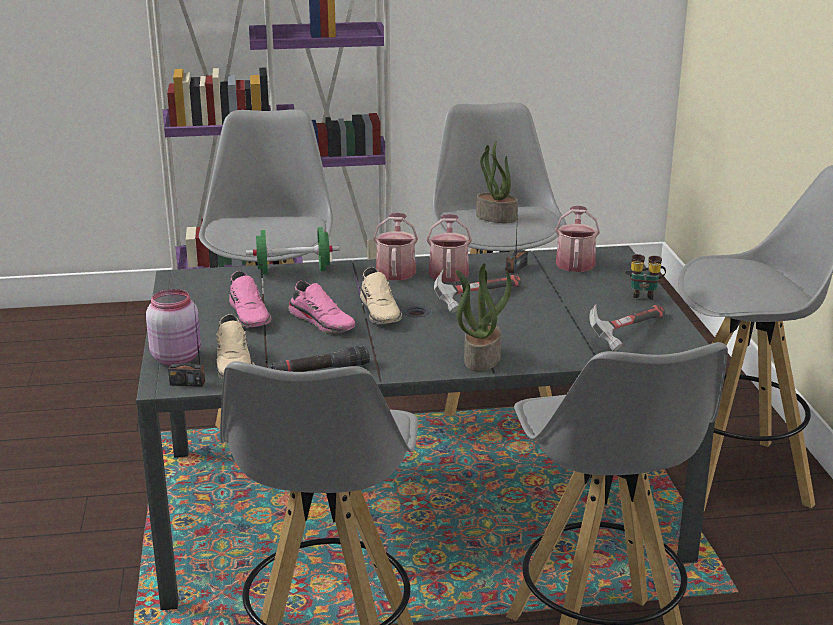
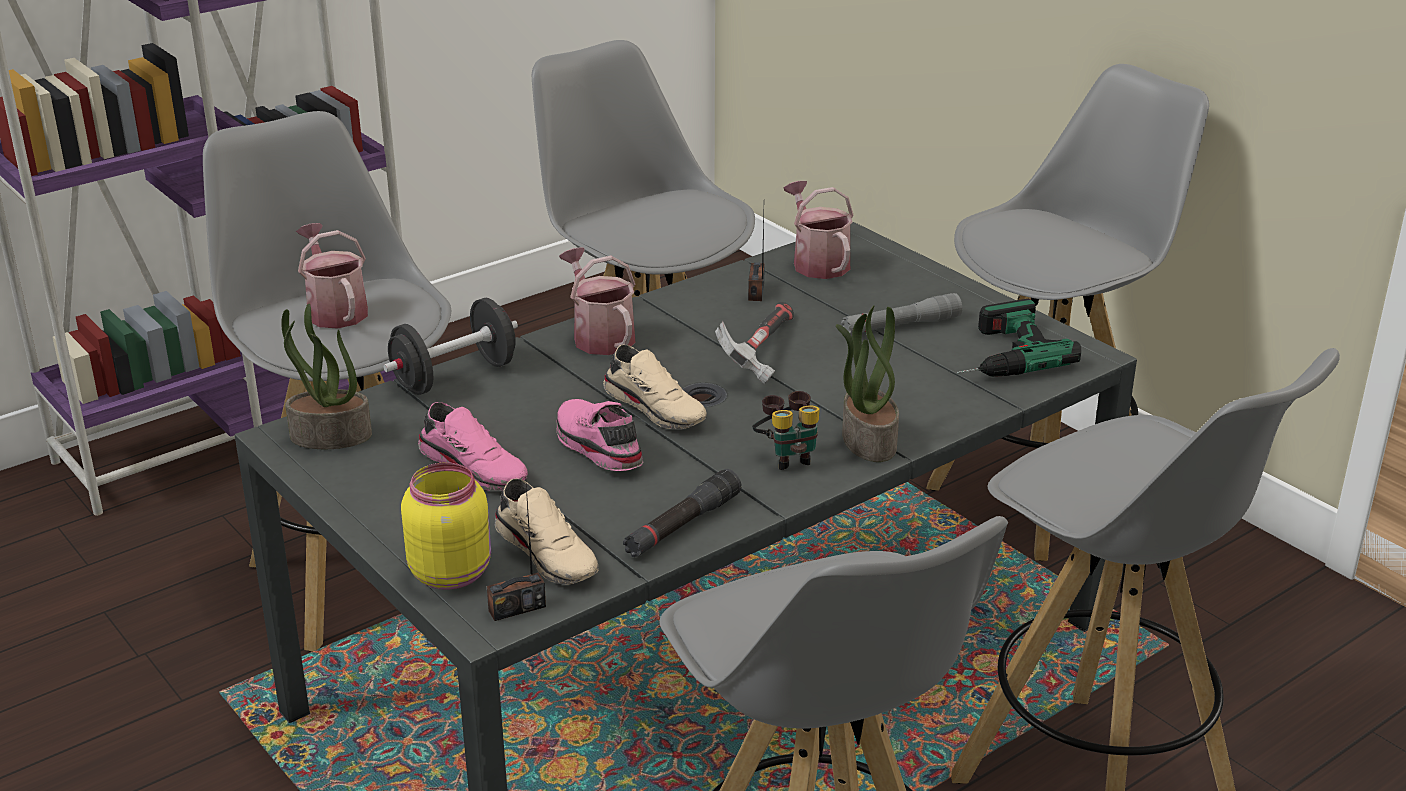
camera: 30 degrees left, 5 degrees up
pink jar [146,289,201,365] -> yellow jar [401,462,491,590]
green dumbbell [246,227,339,274] -> black dumbbell [383,298,518,395]
pink shoe [289,281,355,334] -> pink shoe turned 135 degrees counterclockwise [556,399,643,471]
watering can [427,214,472,282] -> watering can moved to [296,223,368,329]
potted plant [476,141,518,223] -> potted plant moved to [281,304,372,449]
hammer [589,304,665,351] -> power drill [957,299,1081,377]
binoculars [625,254,666,300] -> binoculars moved to [752,391,820,470]
none -> grey flashlight [841,293,962,335]

